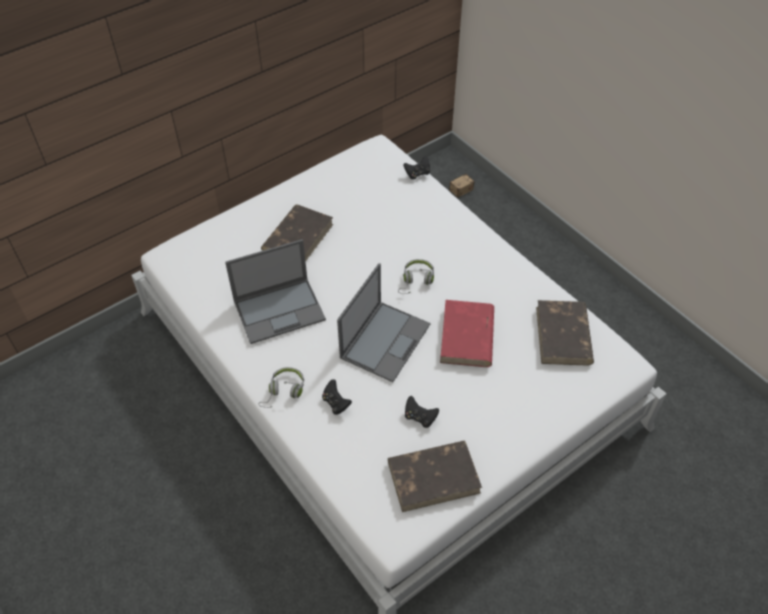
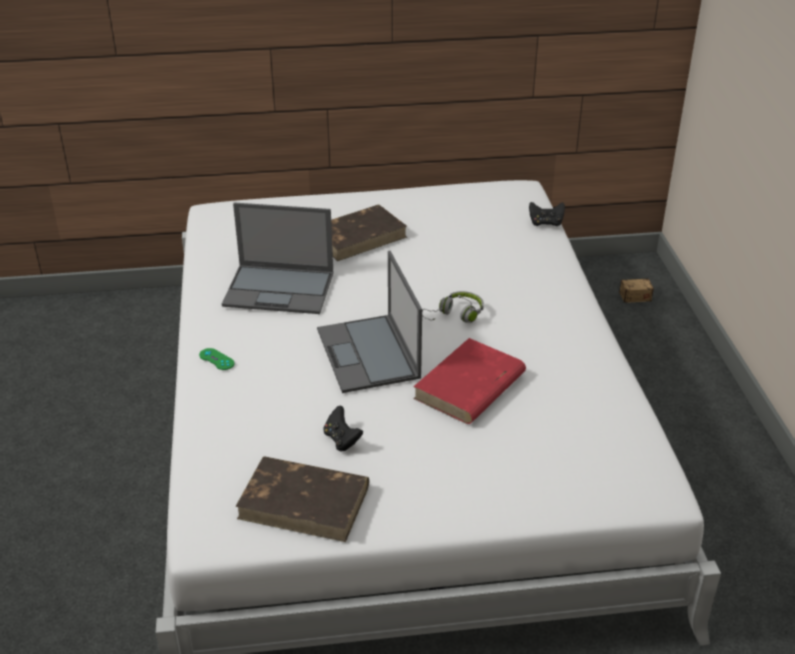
camera: 30 degrees right, 15 degrees down
grey headphones [258,367,304,408] -> green game controller [199,348,235,370]
black game controller [322,379,352,415] -> none
laptop [337,263,431,382] -> laptop turned 105 degrees clockwise [317,251,422,393]
brown book [536,300,594,366] -> none

